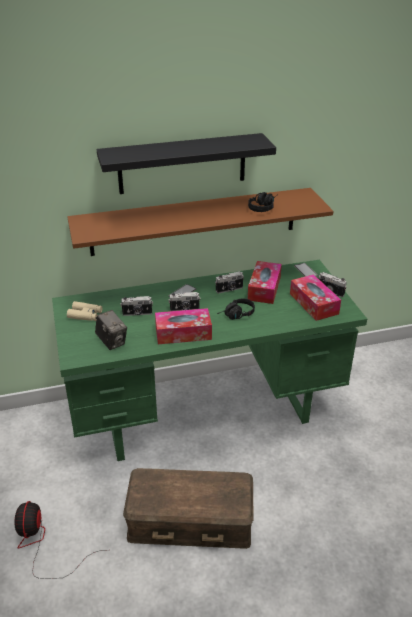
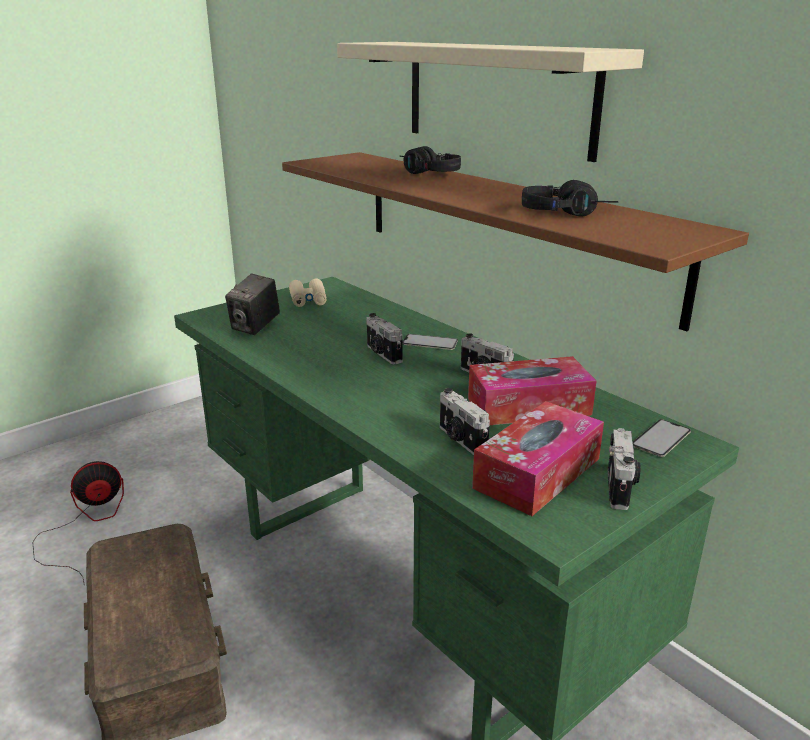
camera: 65 degrees right, 10 degrees down
black shelf [97,133,276,194] -> beige shelf [337,42,644,162]
camera [120,296,153,316] -> camera moved to [440,388,490,455]
tissue box [155,308,212,344] -> none
black headphones [217,298,255,320] -> black headphones moved to [400,146,461,174]

